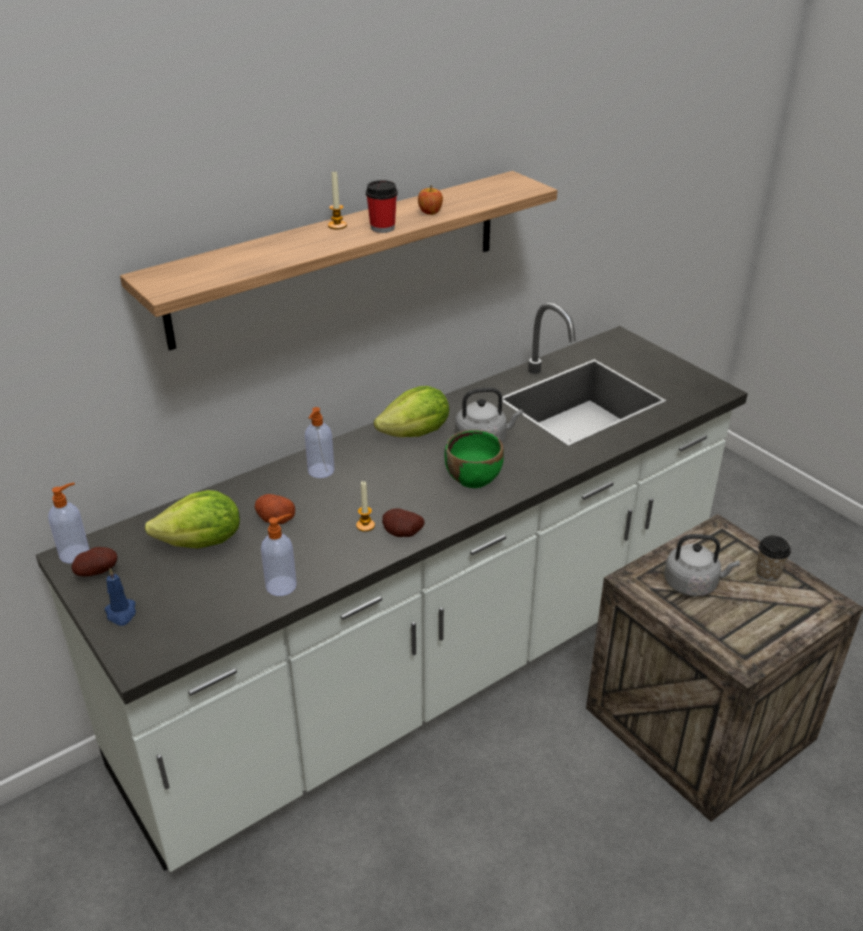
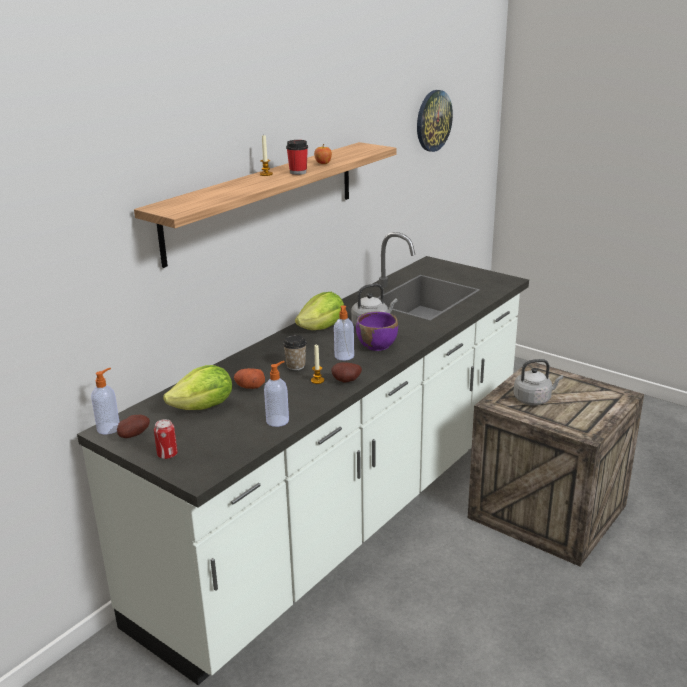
camera: 15 degrees left, 10 degrees down
blue candle [104,568,136,626] -> can [154,419,178,459]
soap dispenser [305,407,334,478] -> soap dispenser moved to [334,305,354,361]
green bowl [444,430,504,488] -> purple bowl [356,312,398,351]
cup [756,536,791,581] -> cup moved to [283,335,307,370]
none -> wall clock [417,90,453,152]

